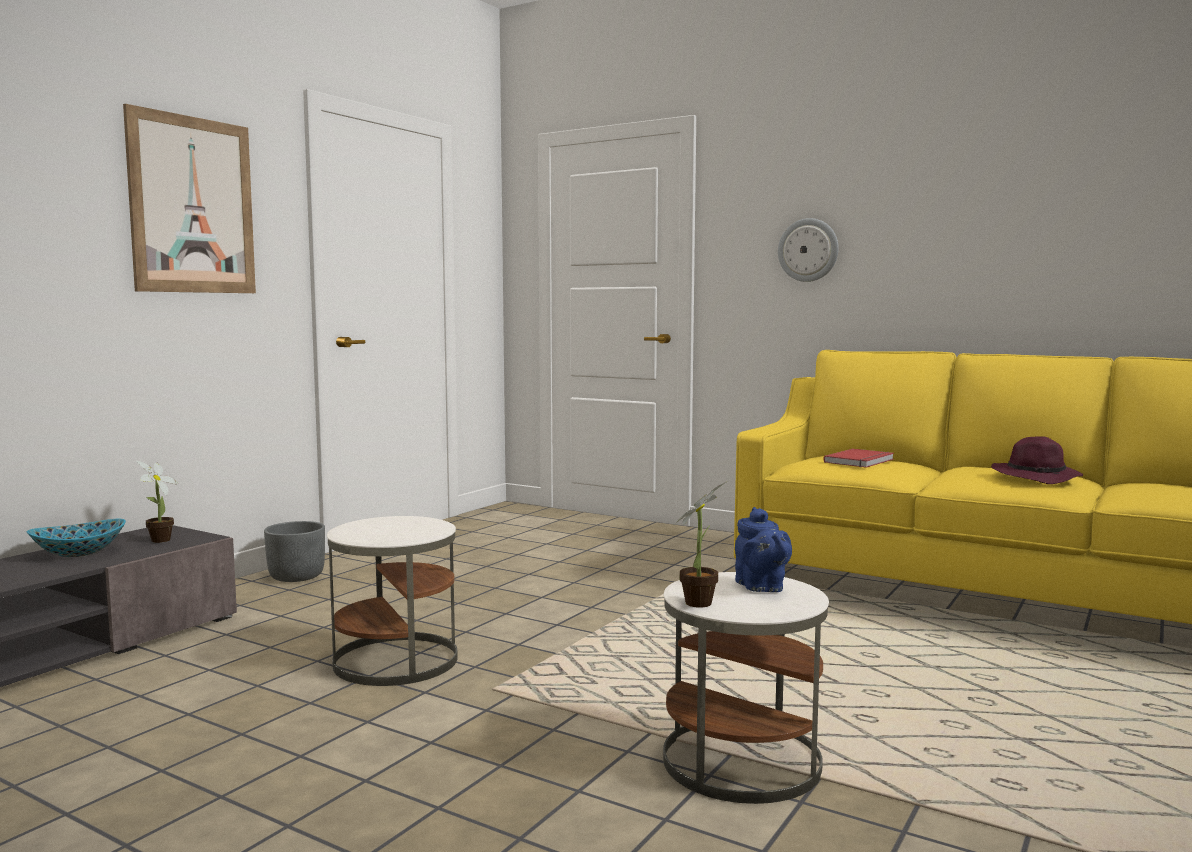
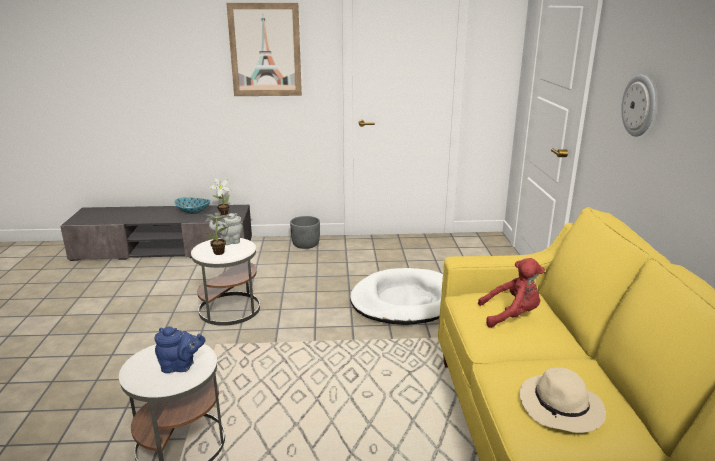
camera: 55 degrees right, 15 degrees up
potted plant [674,482,726,608] -> potted plant moved to [203,211,231,255]
blue teapot [735,507,792,592] -> blue teapot turned 135 degrees counterclockwise [155,326,205,373]
red book [824,449,894,468] -> red plush toy [478,258,545,328]
purple hat [991,437,1083,484] -> beige hat [519,367,606,433]
none -> grey teapot [209,213,243,245]
none -> white dog bed [350,268,443,325]

